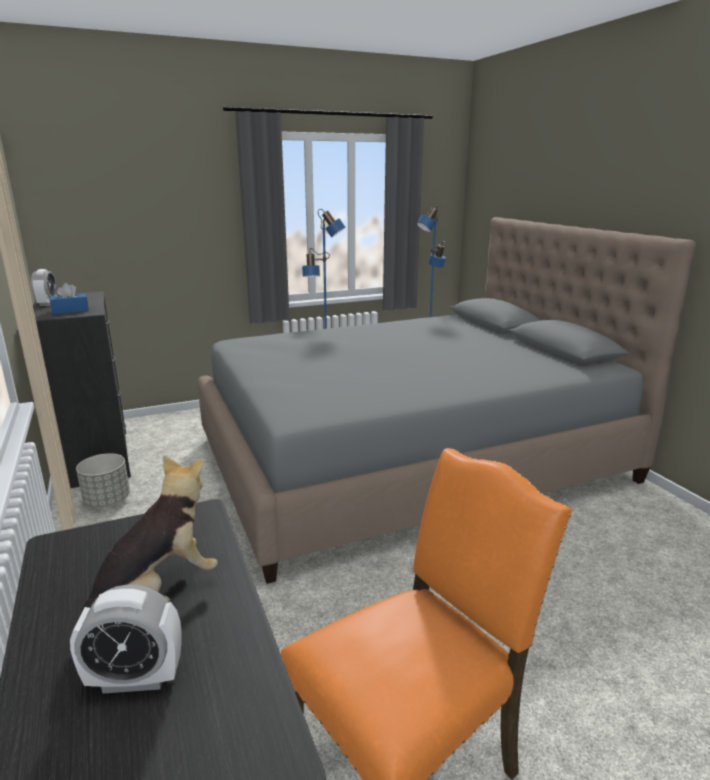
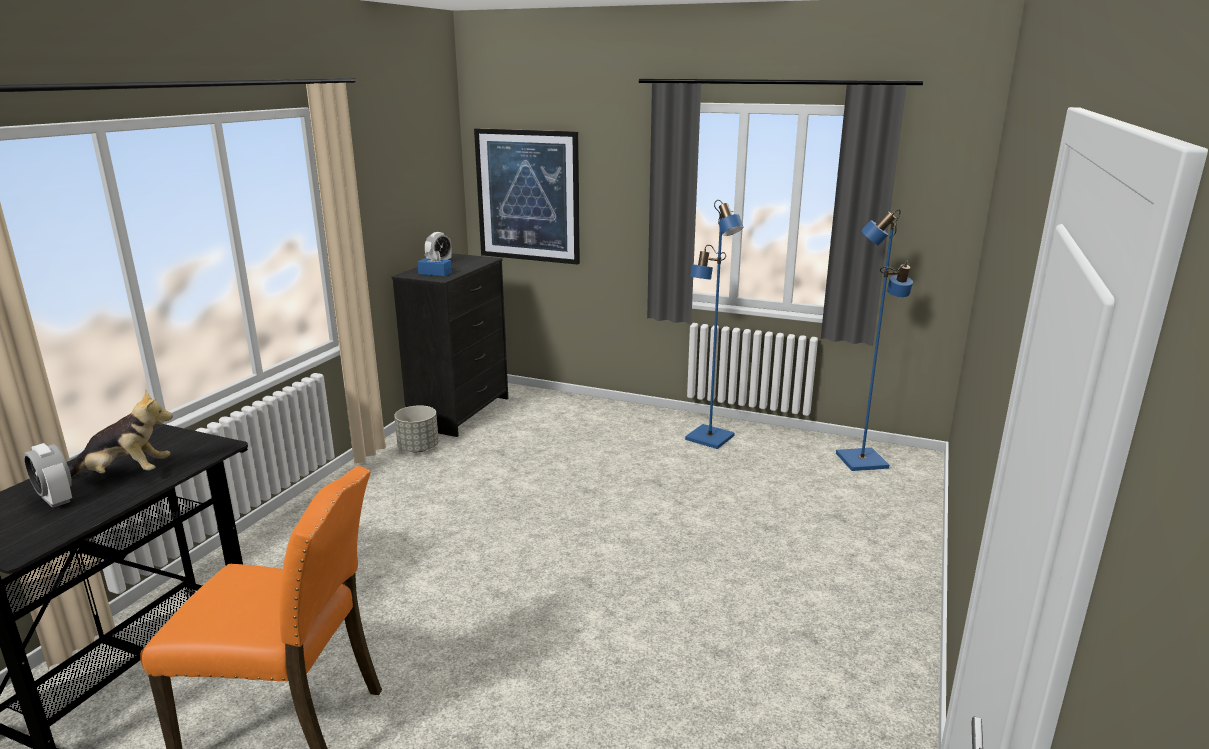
camera: 45 degrees right, 0 degrees up
grey bed [198,217,696,584] -> none
none -> picture [474,128,580,265]

